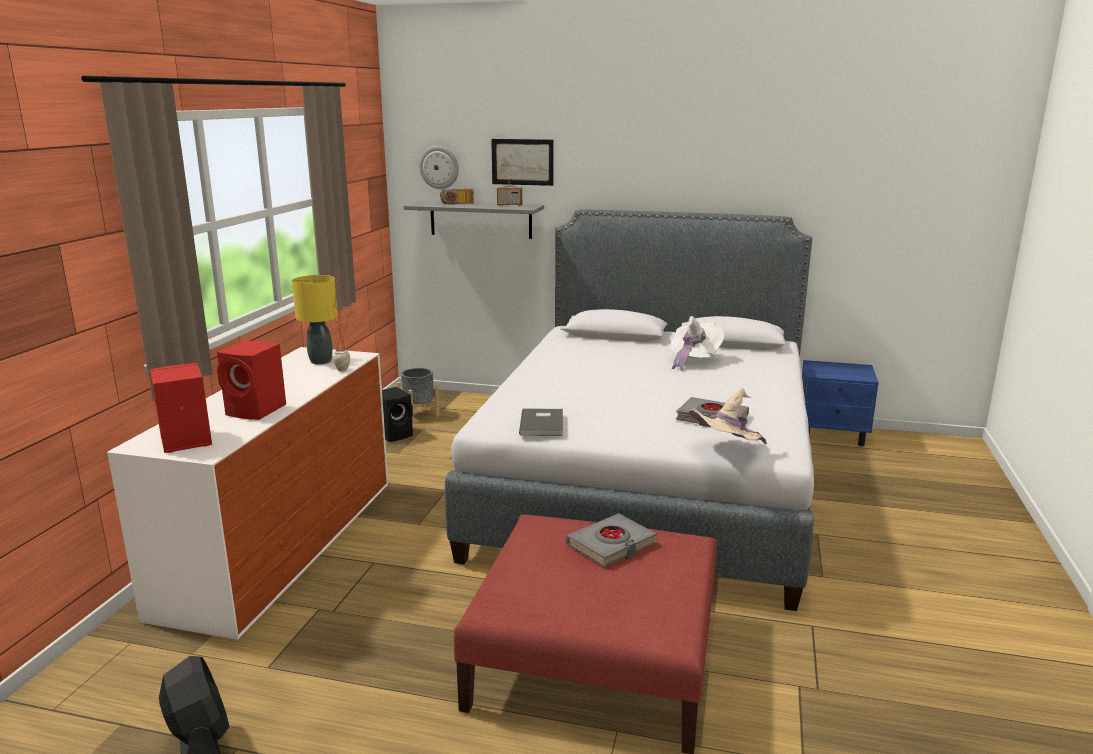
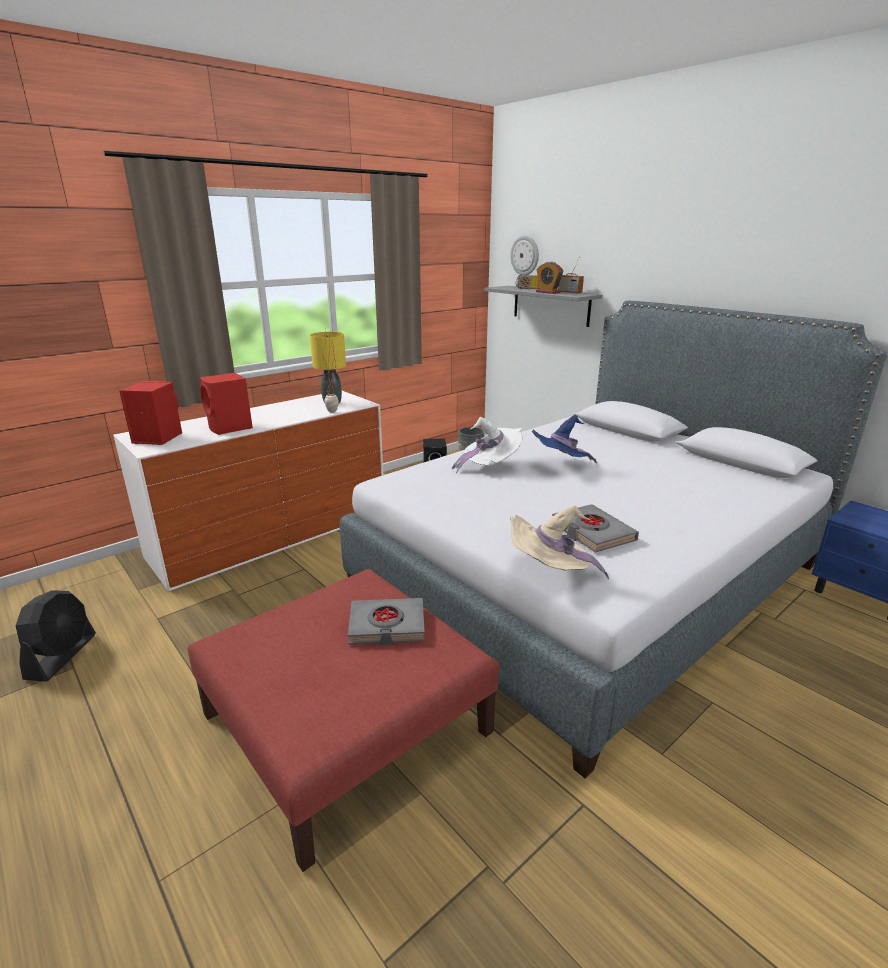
camera: 35 degrees right, 5 degrees up
picture [491,139,554,186] -> none
grey book [519,408,563,436] -> none
white hat [671,316,724,371] -> white hat moved to [452,417,522,473]
none -> blue hat [532,414,597,463]
none -> alarm clock [536,262,563,294]

